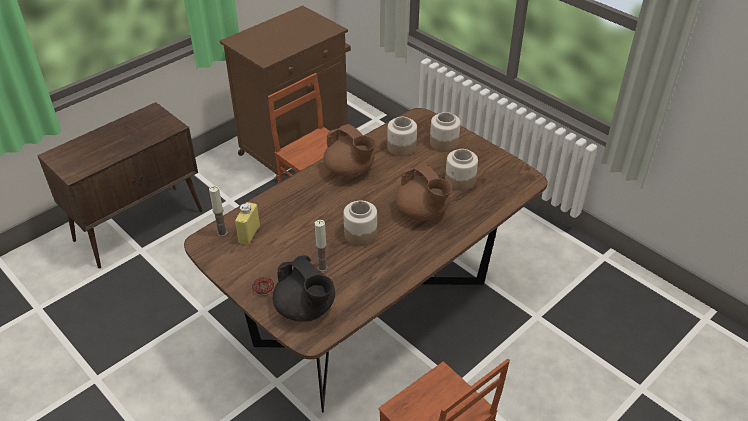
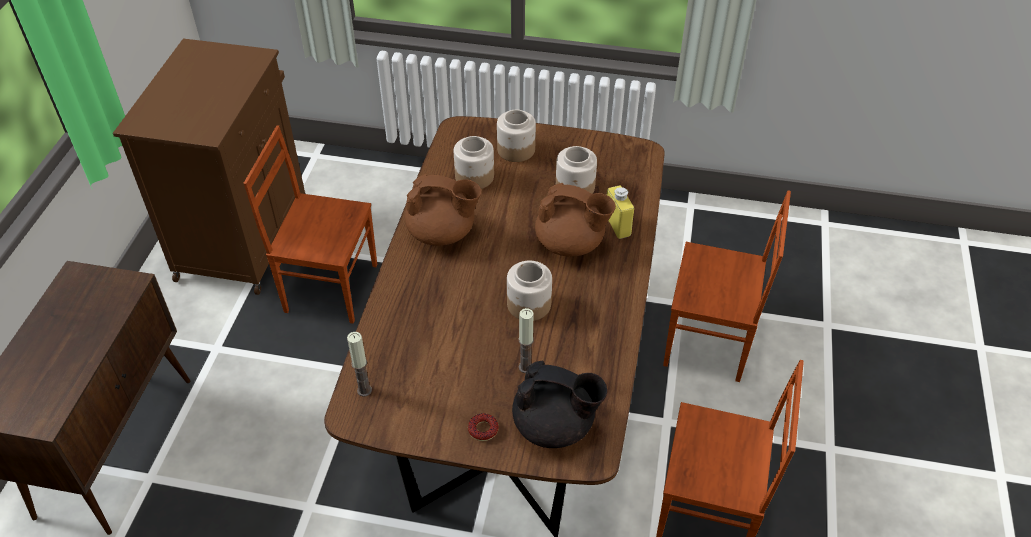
camera: 35 degrees left, 5 degrees up
yellow bottle [235,202,260,245] -> yellow bottle moved to [607,186,634,239]
none -> brown chair [663,190,791,382]

